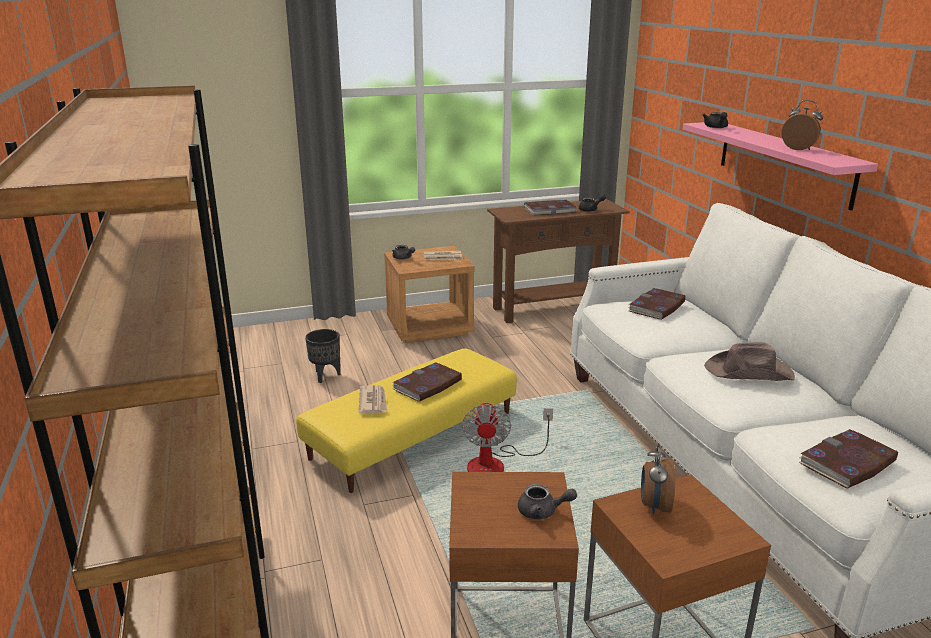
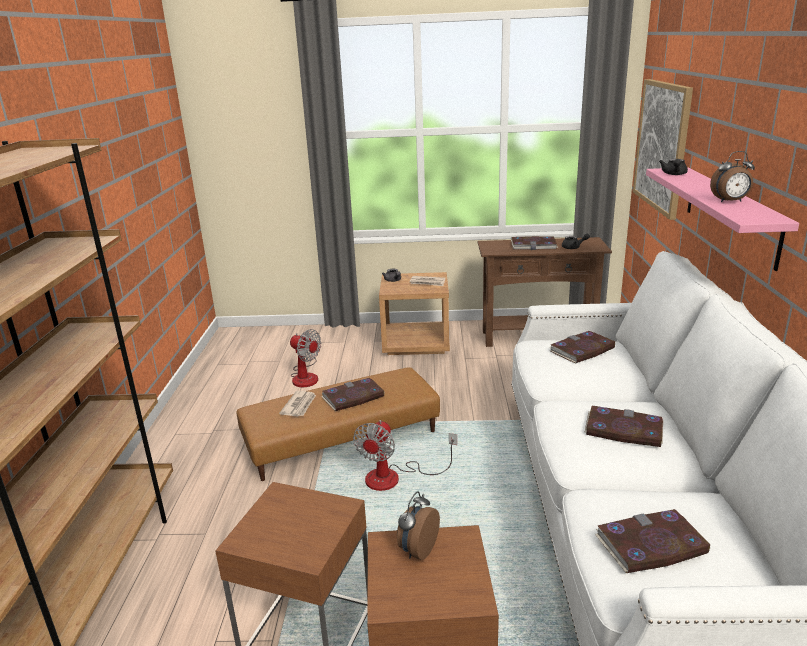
camera: 20 degrees right, 0 degrees up
yellow ottoman [296,349,517,493] -> brown ottoman [236,367,440,481]
black planter [305,329,341,383] -> fan [290,329,321,387]
grey teapot [518,484,577,519] -> none
brown hat [704,342,795,381] -> book [584,406,663,447]
alarm clock [782,100,823,150] -> alarm clock turned 120 degrees clockwise [710,151,755,202]
none -> picture [633,79,693,220]

